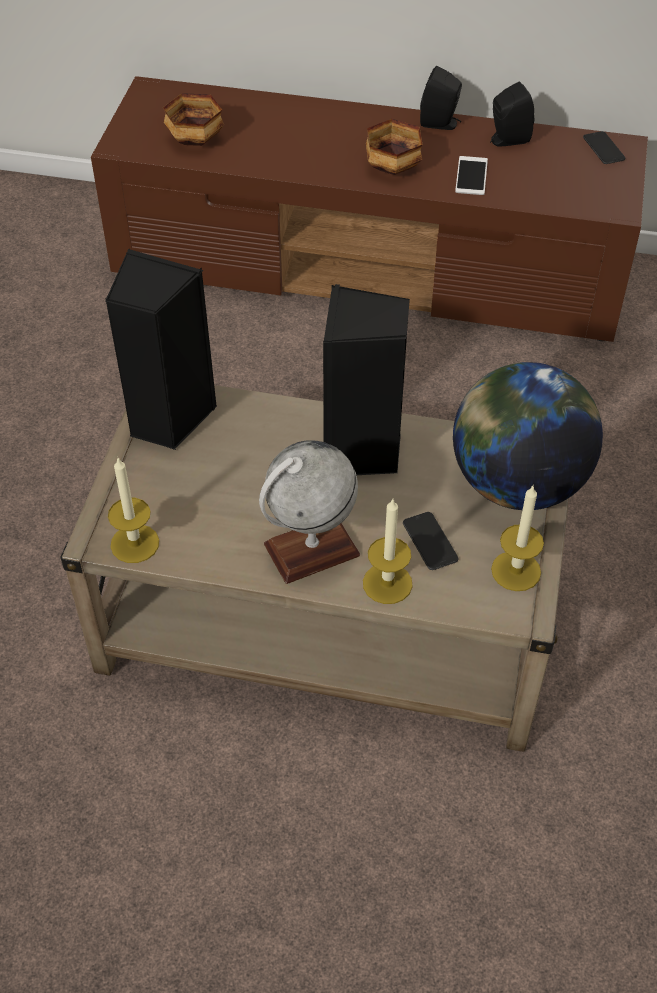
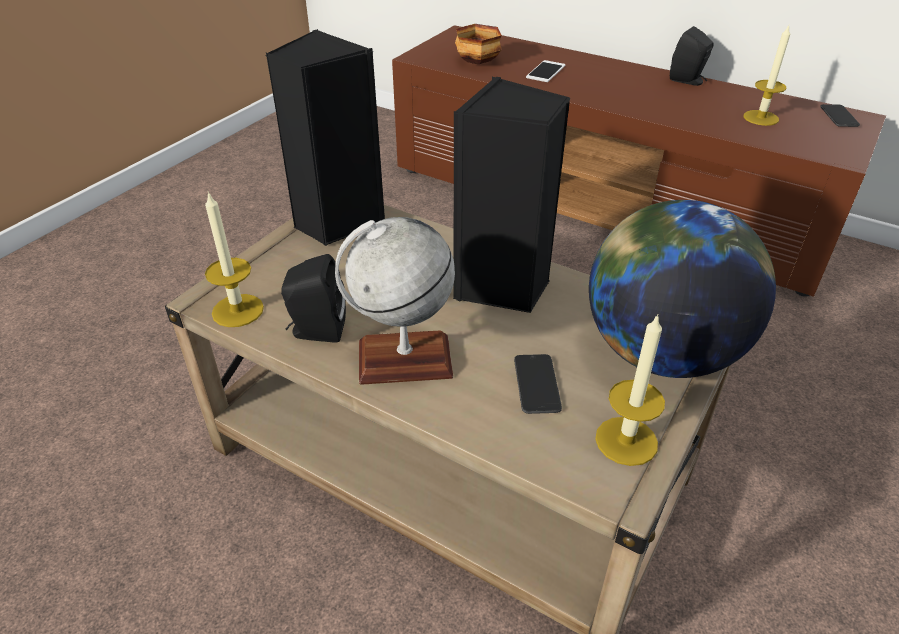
camera: 20 degrees right, 10 degrees down
candle [363,499,413,604] -> candle moved to [744,26,790,126]
bowl [366,119,423,175] -> none
phone [455,156,488,195] -> phone moved to [526,60,566,82]
black speaker [490,82,534,147] -> black speaker moved to [281,254,346,343]

